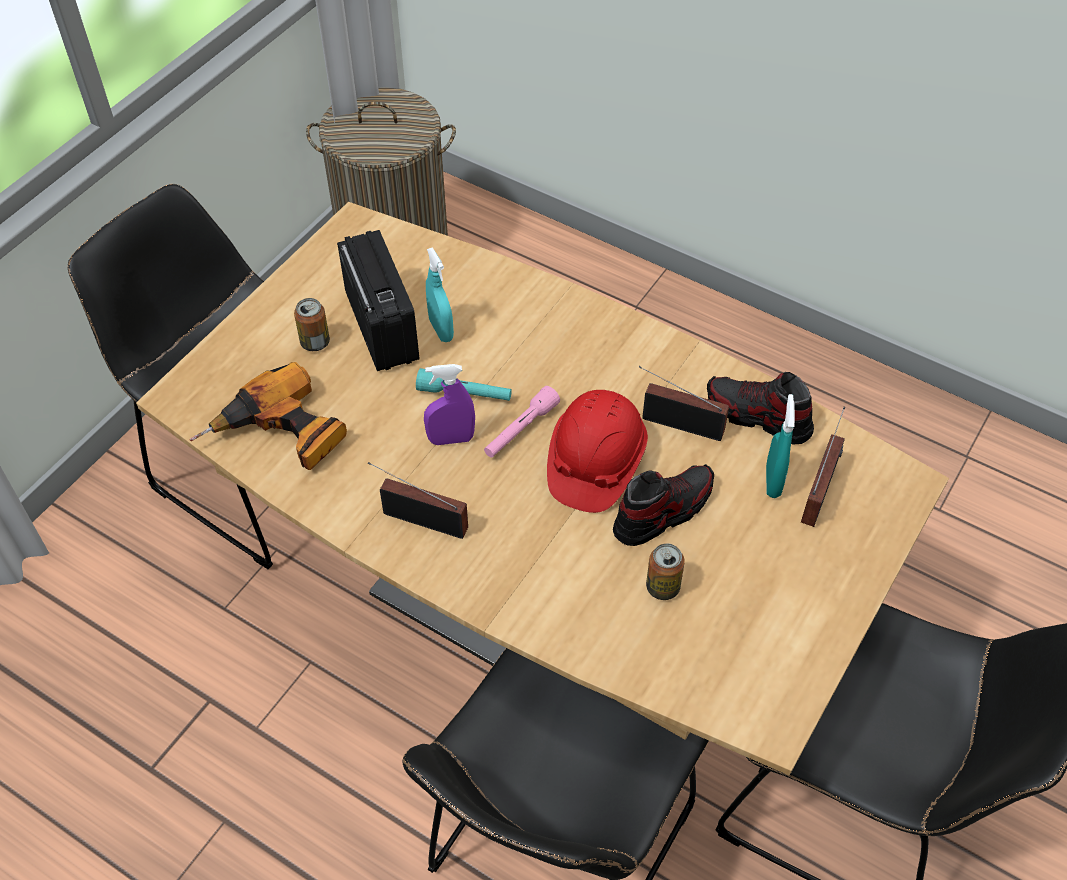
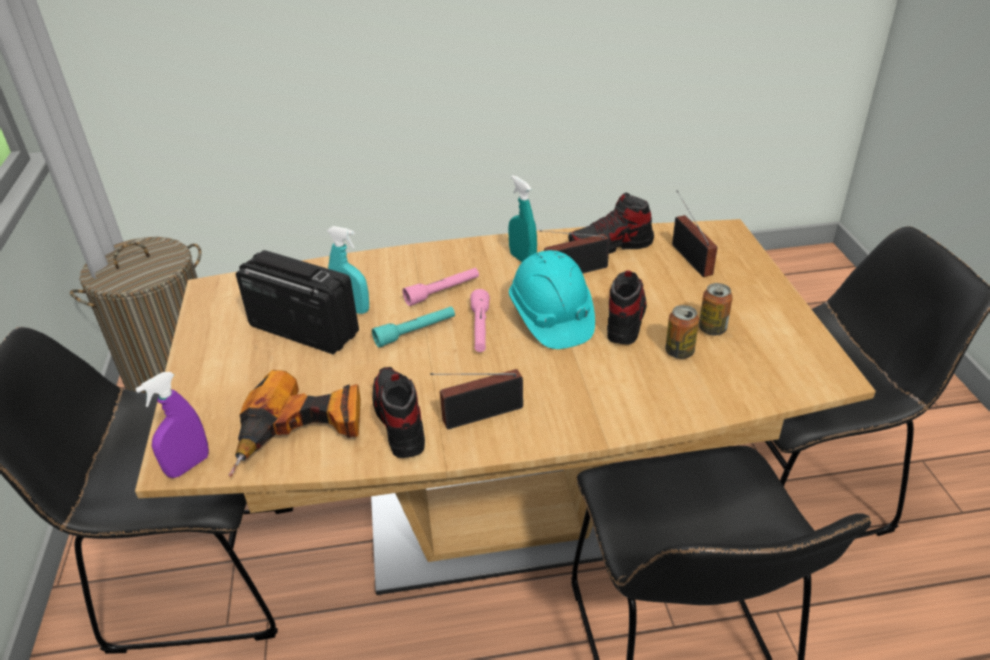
camera: 40 degrees left, 15 degrees down
can [294,298,330,351] -> can moved to [699,283,733,336]
purple spray bottle [424,364,475,445] -> purple spray bottle moved to [136,372,209,478]
red hard hat [547,390,648,513] -> turquoise hard hat [509,250,595,349]
turquoise spray bottle [766,394,795,498] -> turquoise spray bottle moved to [508,175,537,262]
none -> shoe [372,367,425,458]
none -> pink flashlight [402,268,479,306]

